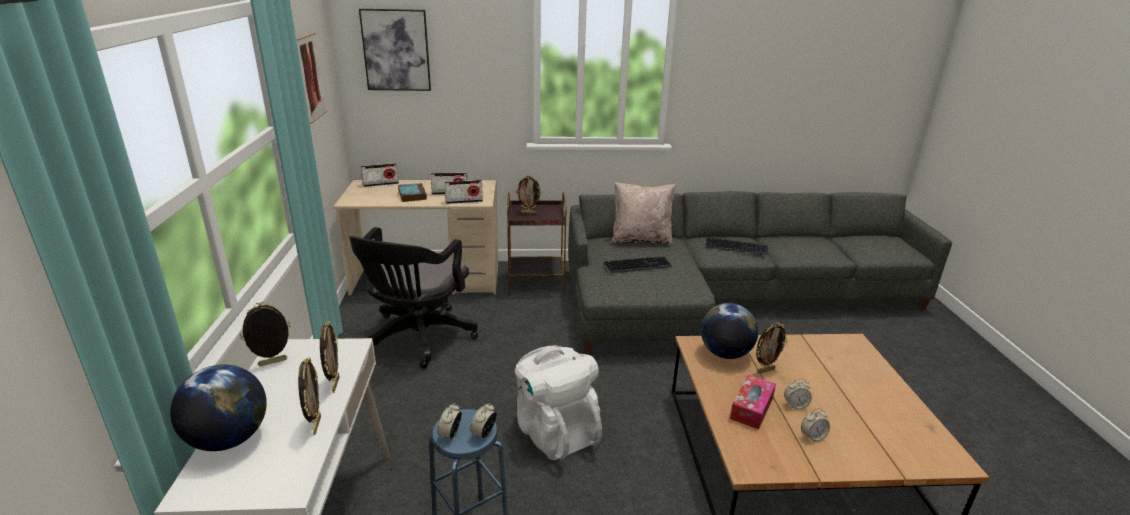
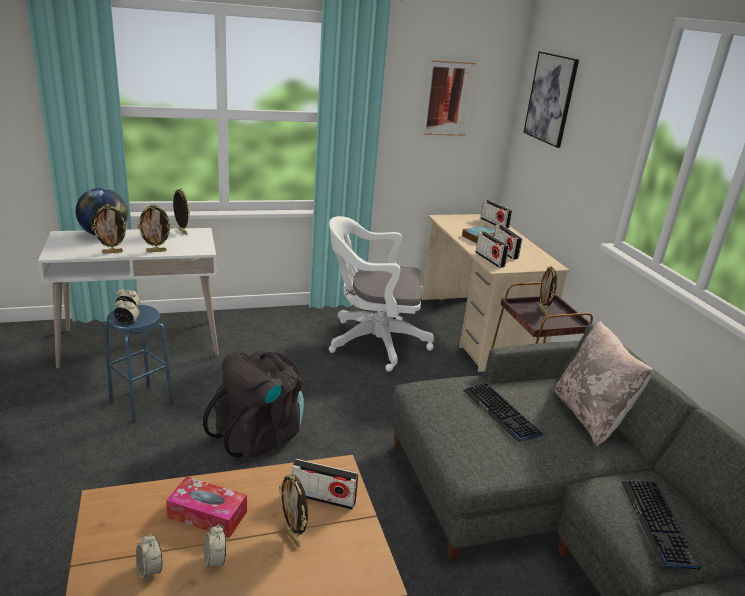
camera: 75 degrees right, 0 degrees up
black office chair [349,227,478,369] -> white office chair [329,216,434,372]
white backpack [515,345,602,460] -> black backpack [203,350,304,461]
globe [701,303,758,359] -> radio [292,459,359,510]

